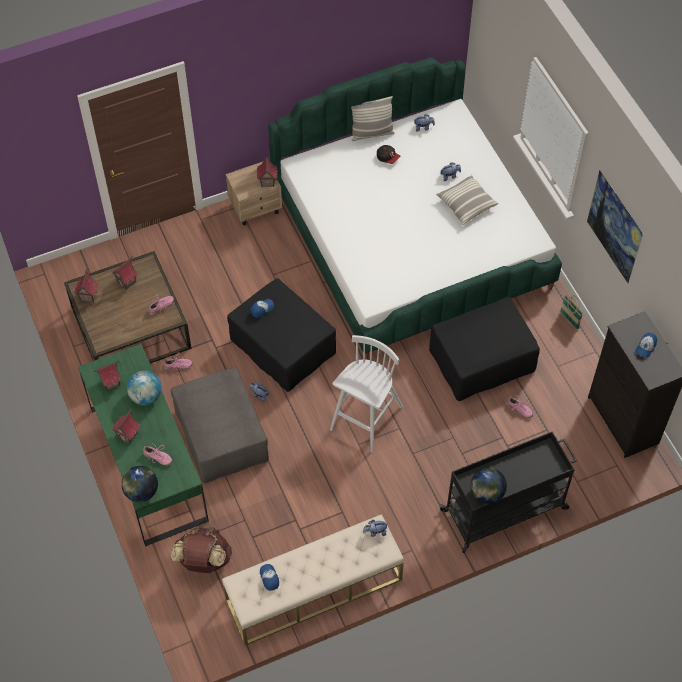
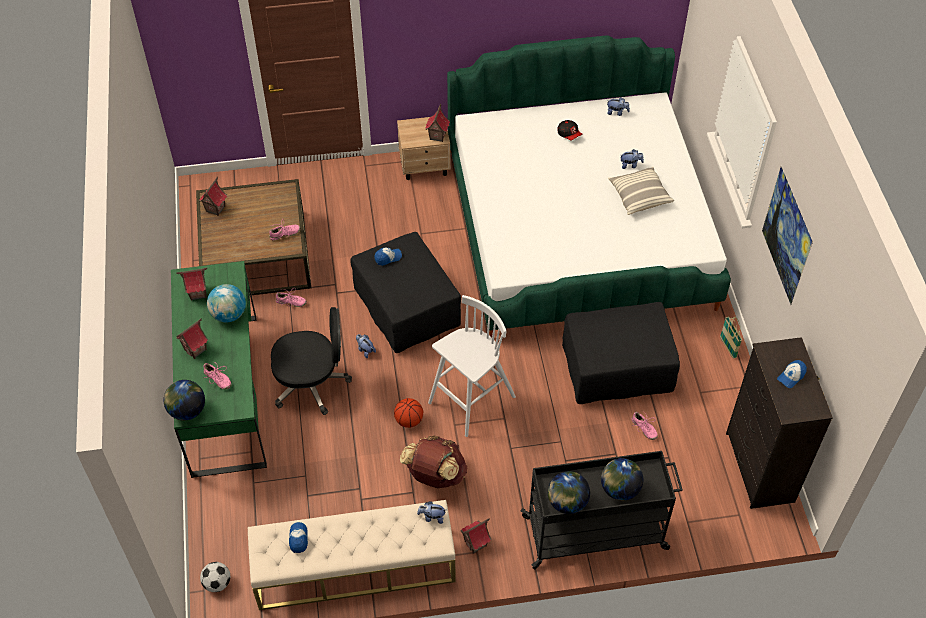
camera: 15 degrees right, 5 degrees down
toy house [112,257,138,290] -> toy house moved to [460,518,492,554]
grey ottoman [171,368,269,484] -> black office chair [271,307,352,415]
brown backpack [171,526,232,573] -> brown backpack moved to [400,435,467,488]
pillow [351,96,395,141] -> none
none -> football [200,562,230,592]
none -> basketball [394,398,423,428]
none -> globe [601,458,643,501]

